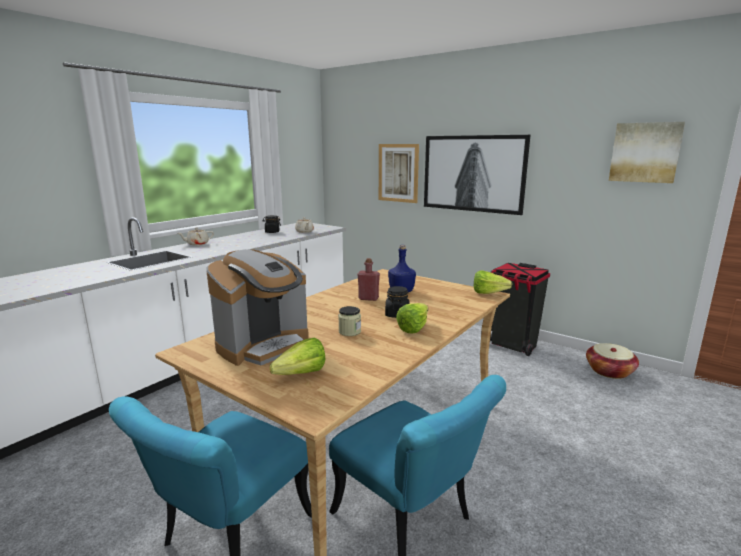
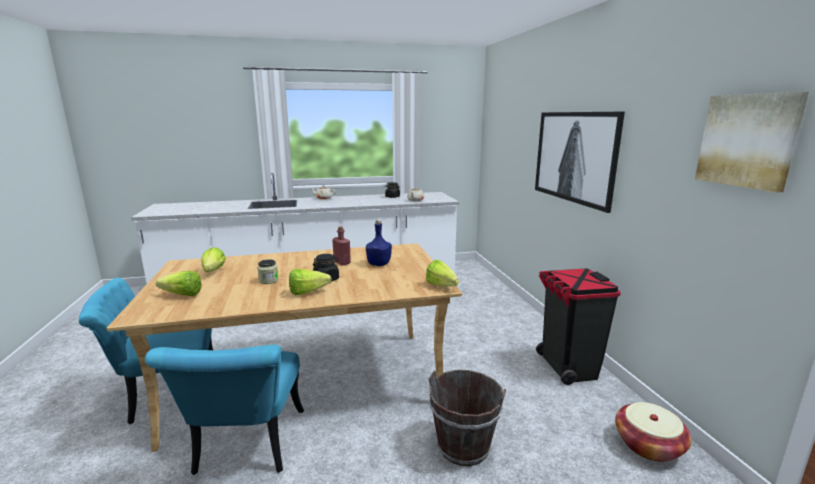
camera: 40 degrees right, 0 degrees up
coffee machine [207,249,309,366] -> lettuce [201,247,226,272]
picture [379,144,419,203] -> none
none -> brown bucket [429,370,506,466]

